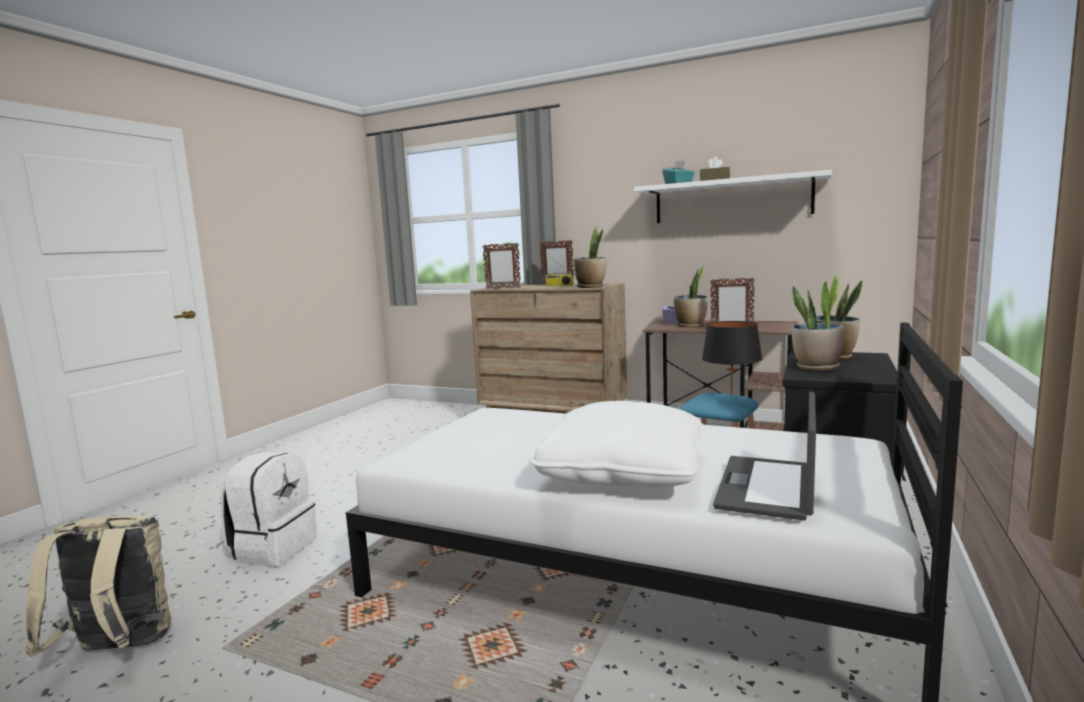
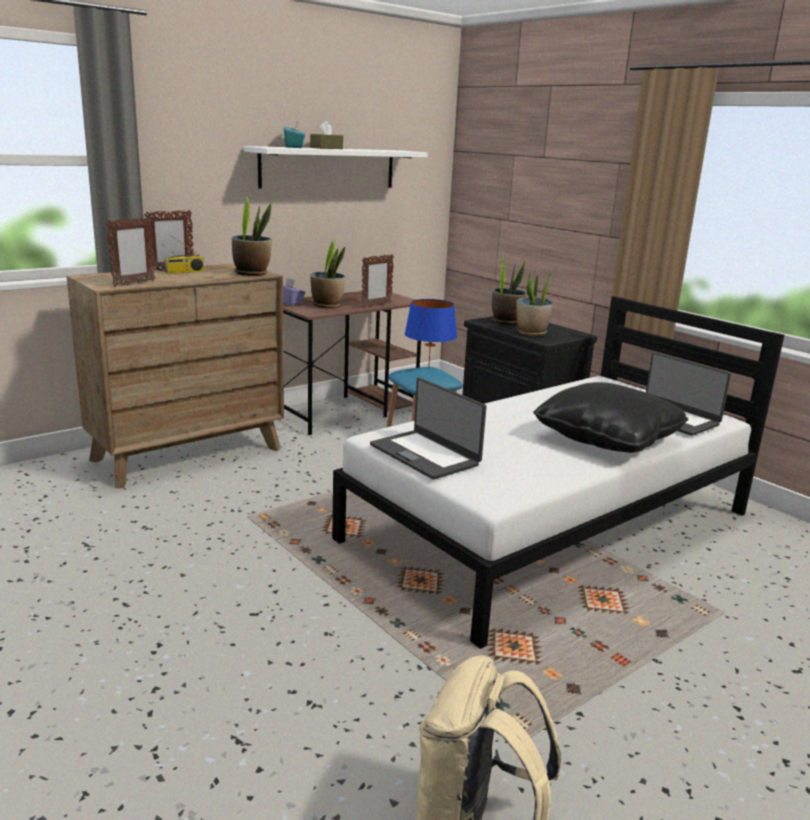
camera: 65 degrees left, 10 degrees up
white backpack [221,452,317,567] -> none
white pillow [531,401,704,488] -> black pillow [533,382,688,453]
black table lamp [702,321,763,396] -> blue table lamp [405,299,457,369]
none -> laptop [370,378,487,480]

